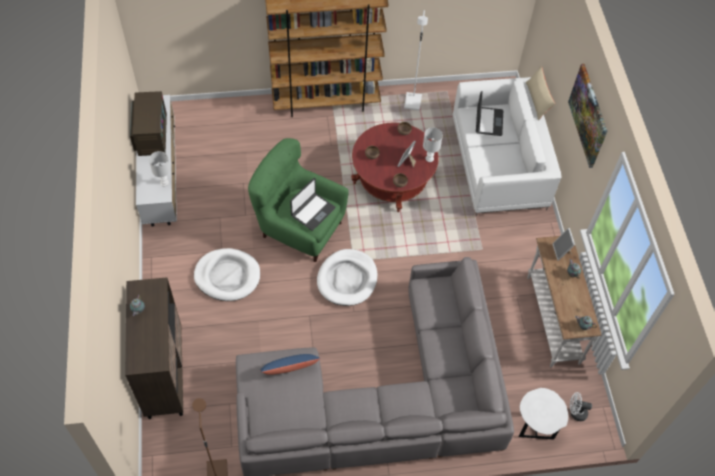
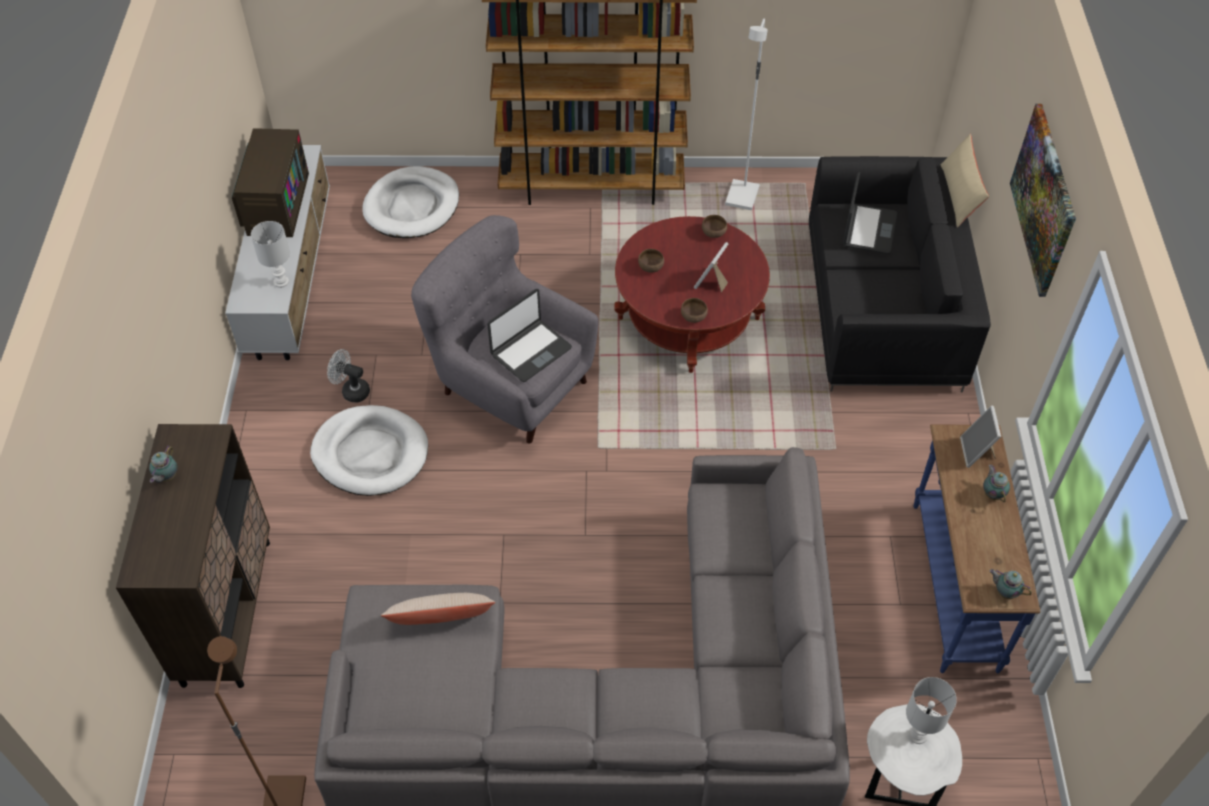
camera: 10 degrees right, 5 degrees down
green armchair [248,138,349,262] -> grey armchair [411,215,599,443]
blue pillow [260,354,321,375] -> beige pillow [381,593,495,625]
white dog bed [317,249,377,306] -> white dog bed moved to [362,166,459,238]
white table lamp [423,127,443,162] -> white table lamp moved to [906,677,957,744]
white sofa [453,77,562,216] -> black sofa [809,156,991,392]
white console table [527,236,601,368] -> blue console table [913,425,1040,673]
white fan [570,392,592,421] -> white fan moved to [327,349,370,402]

